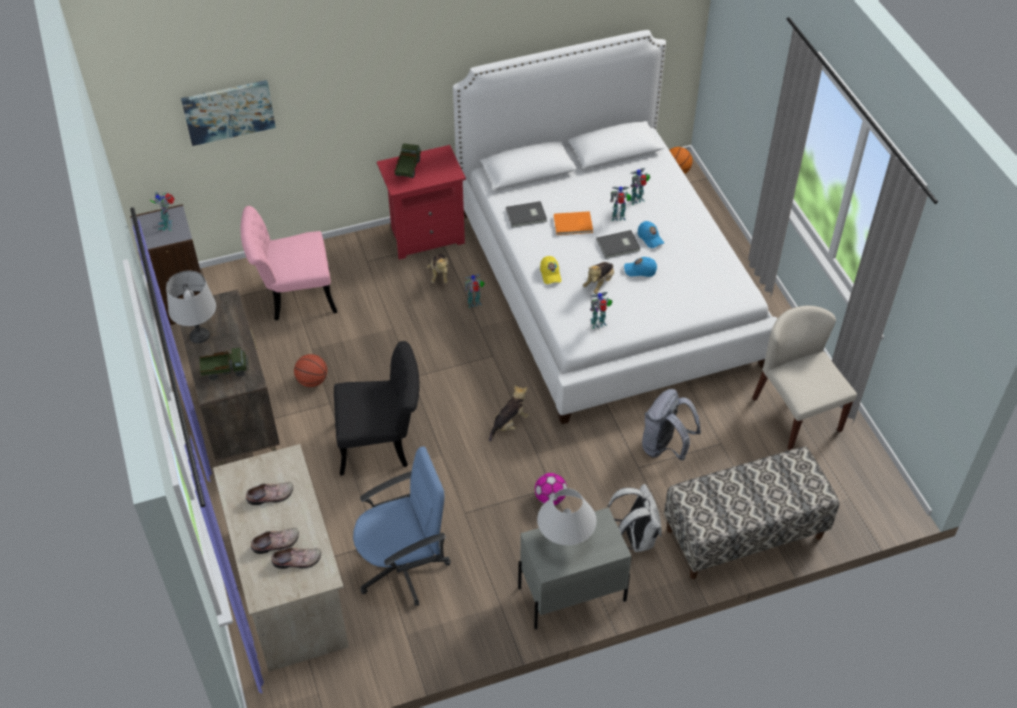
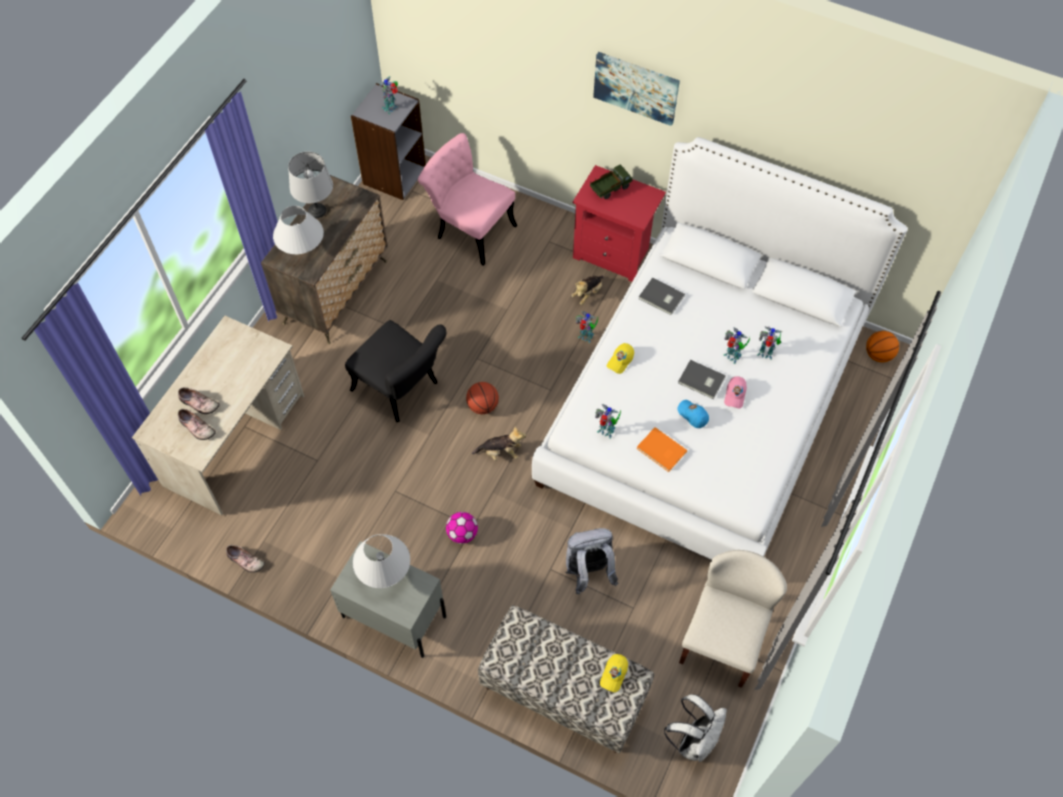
camera: 45 degrees right, 10 degrees up
picture [181,80,276,146] -> picture moved to [593,52,680,126]
toy truck [199,348,249,380] -> white table lamp [273,206,324,254]
shoe [246,482,293,505] -> shoe moved to [226,545,265,573]
basketball [294,354,327,387] -> basketball moved to [466,382,499,414]
blue office chair [353,446,451,606] -> none
orange book [554,211,593,235] -> orange book moved to [637,427,687,472]
plush toy [583,262,614,294] -> none
white backpack [607,484,662,552] -> white backpack moved to [664,694,727,762]
blue cap [638,221,664,248] -> pink cap [724,376,747,409]
none -> yellow cap [600,654,628,692]

